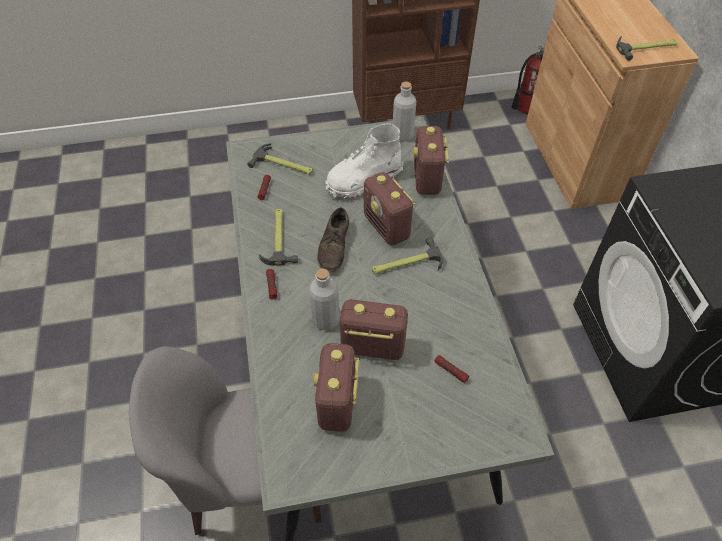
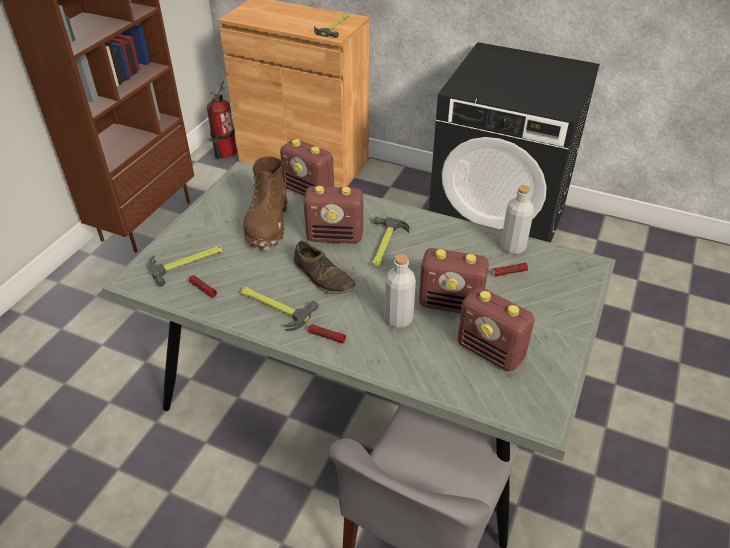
camera: 55 degrees left, 10 degrees down
white boot [325,124,404,200] -> brown boot [243,156,287,251]
radio [340,299,408,360] -> radio turned 120 degrees counterclockwise [419,248,489,314]
grey bottle [393,82,416,142] -> grey bottle moved to [501,185,534,255]

